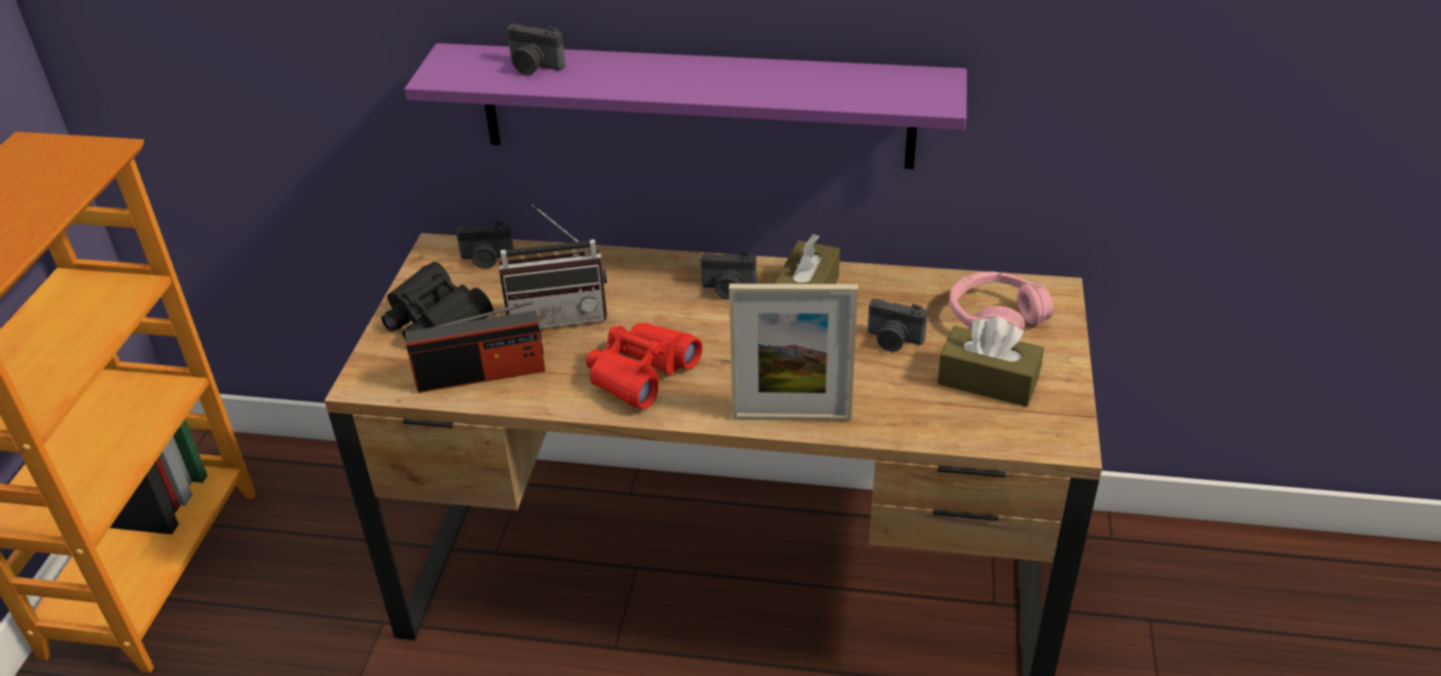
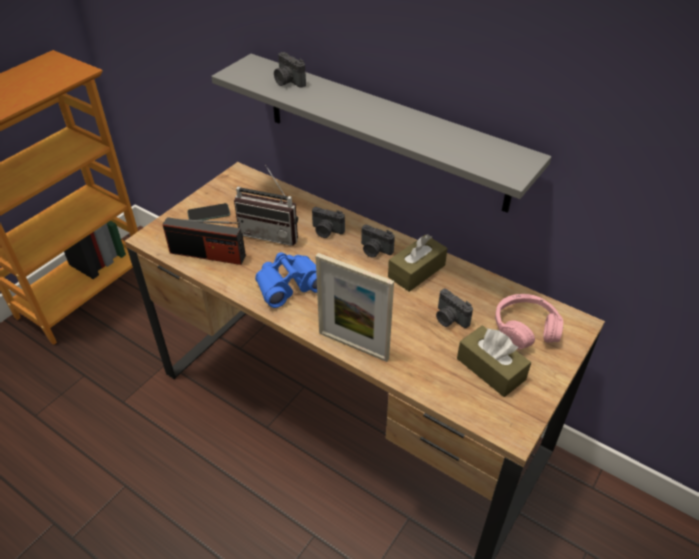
camera: 25 degrees right, 5 degrees up
black binoculars [381,262,493,341] -> phone [187,203,230,220]
purple shelf [405,43,967,169] -> grey shelf [211,54,551,213]
camera [456,221,513,269] -> camera moved to [312,207,345,238]
red binoculars [586,323,703,409] -> blue binoculars [255,252,317,308]

